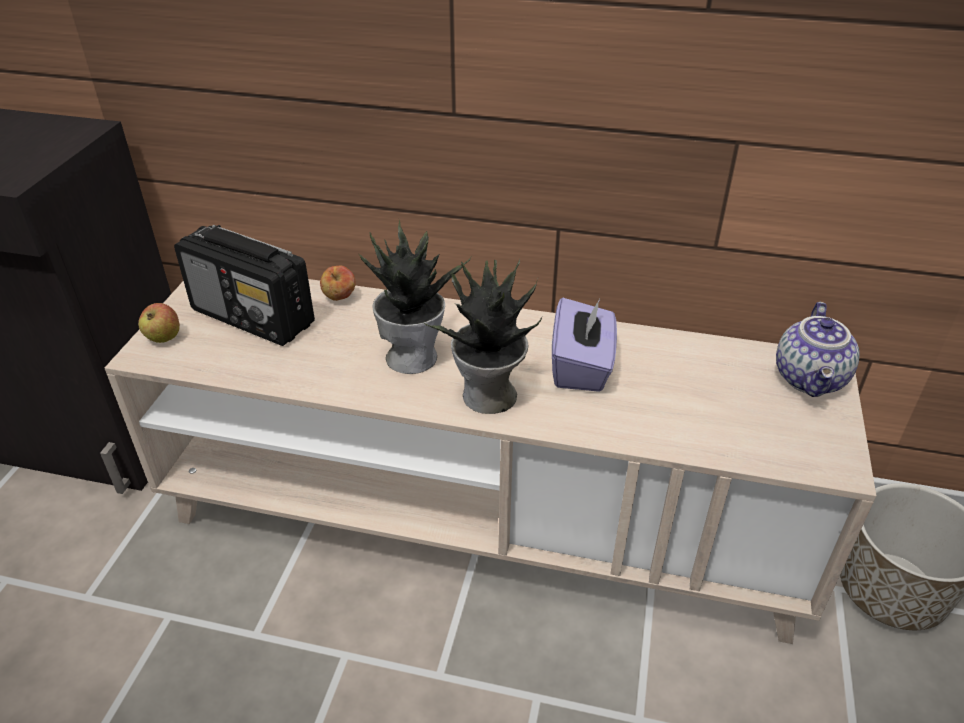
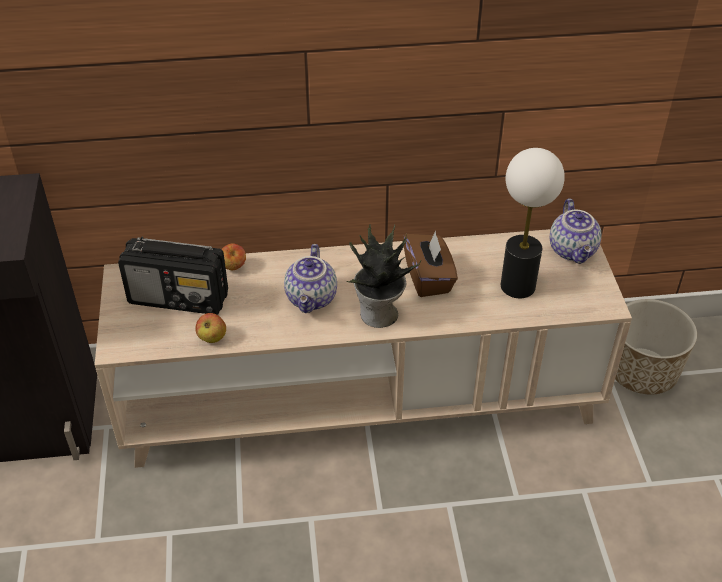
camera: 20 degrees left, 5 degrees up
apple [138,303,180,343] -> apple moved to [195,313,226,343]
potted plant [358,220,471,374] -> teapot [284,244,337,313]
purple tissue box [552,297,617,392] -> brown tissue box [403,231,458,297]
none -> table lamp [501,148,565,298]

